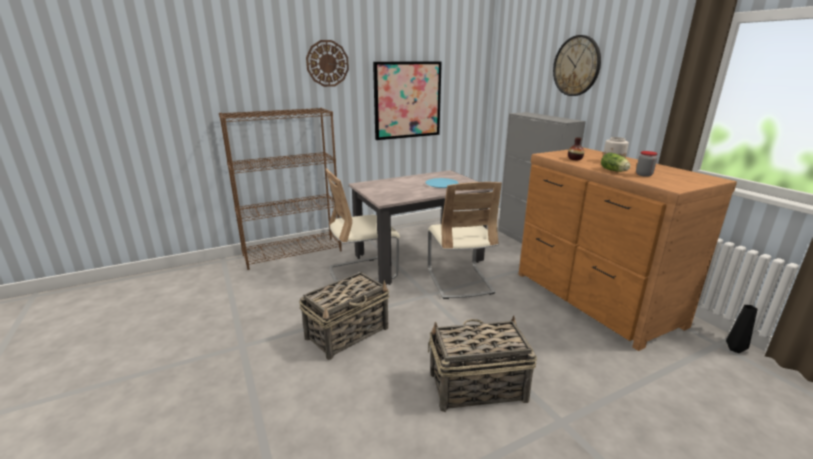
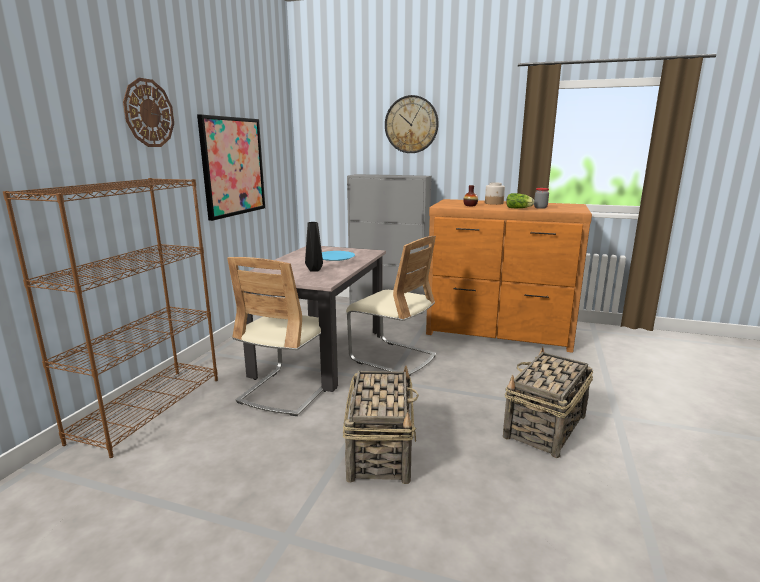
camera: 45 degrees left, 5 degrees down
black vase [726,305,758,353] -> black vase moved to [305,222,323,272]

